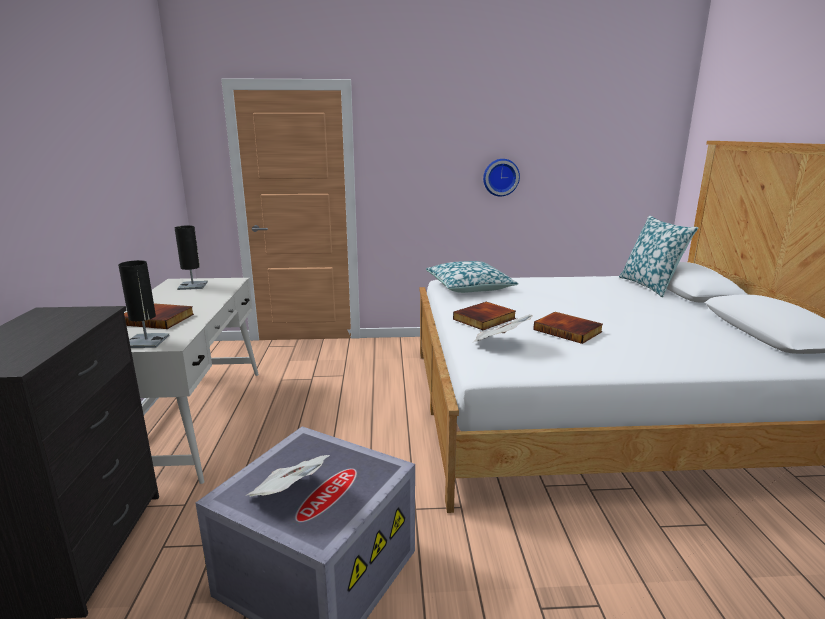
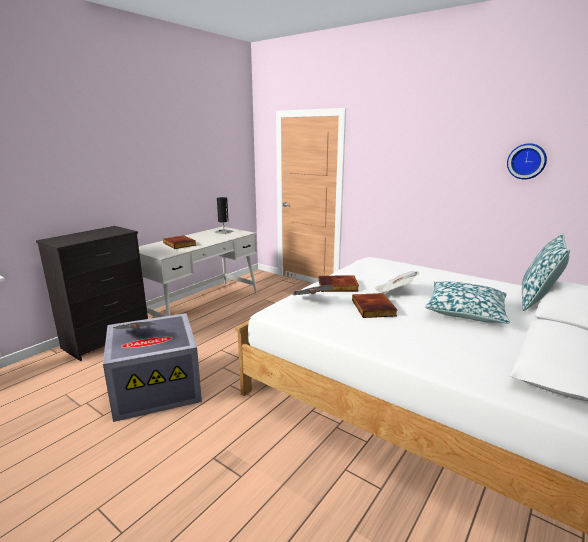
camera: 40 degrees right, 0 degrees up
black table lamp [118,260,169,348] -> none
pillow [426,261,519,293] -> pillow moved to [425,281,510,324]
wall clock [483,159,520,197] -> wall clock moved to [507,143,547,179]
none -> newspaper [375,271,419,293]

